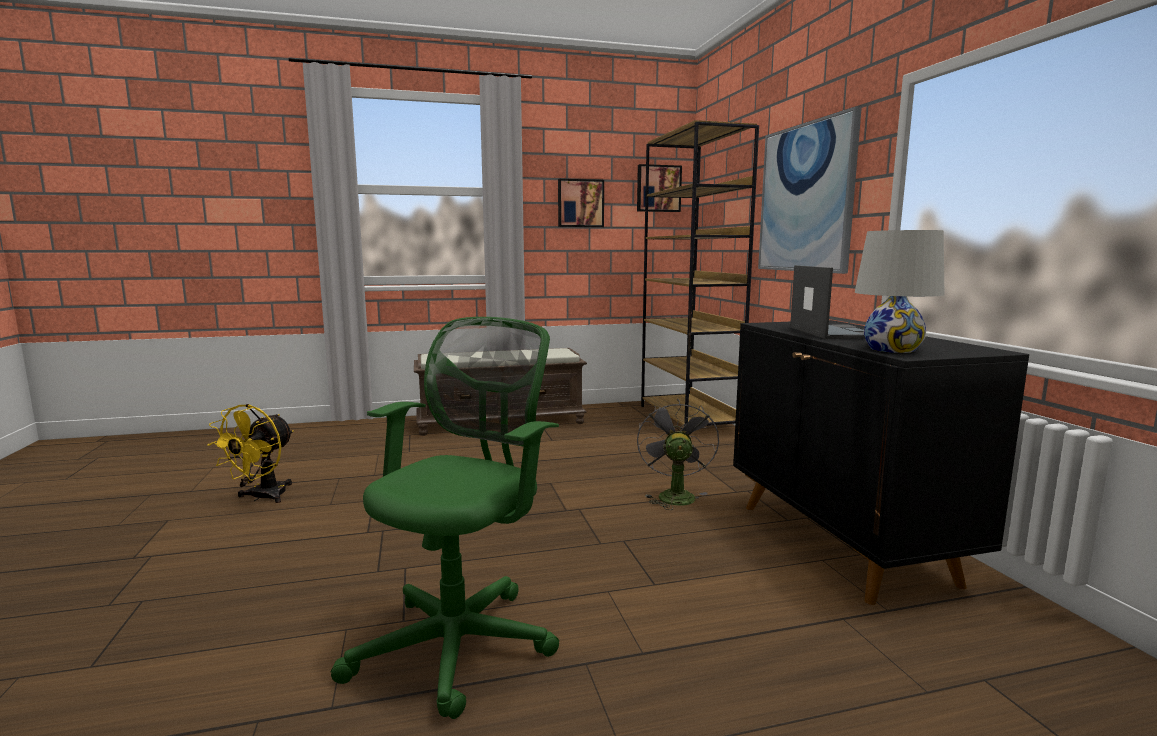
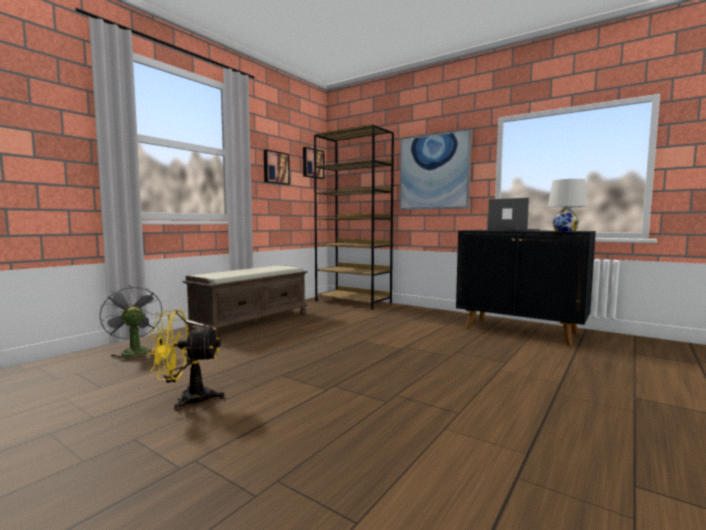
camera: 40 degrees left, 5 degrees down
yellow fan [208,404,294,503] -> yellow fan turned 105 degrees clockwise [148,310,225,411]
green office chair [330,317,559,719] -> none
grey fan [637,399,719,510] -> grey fan moved to [100,285,162,359]

